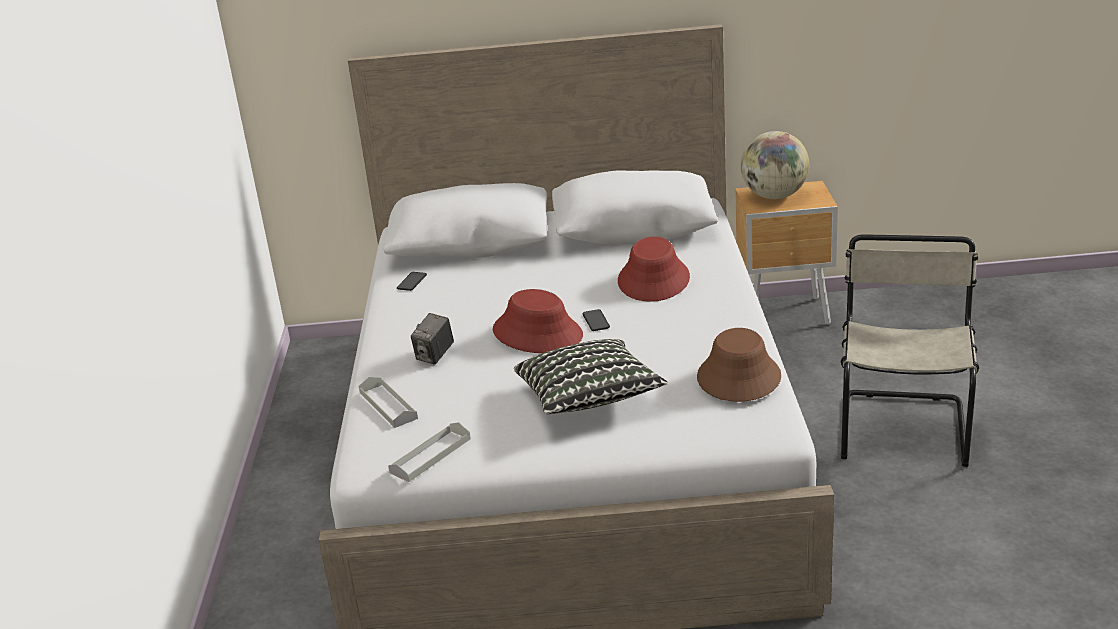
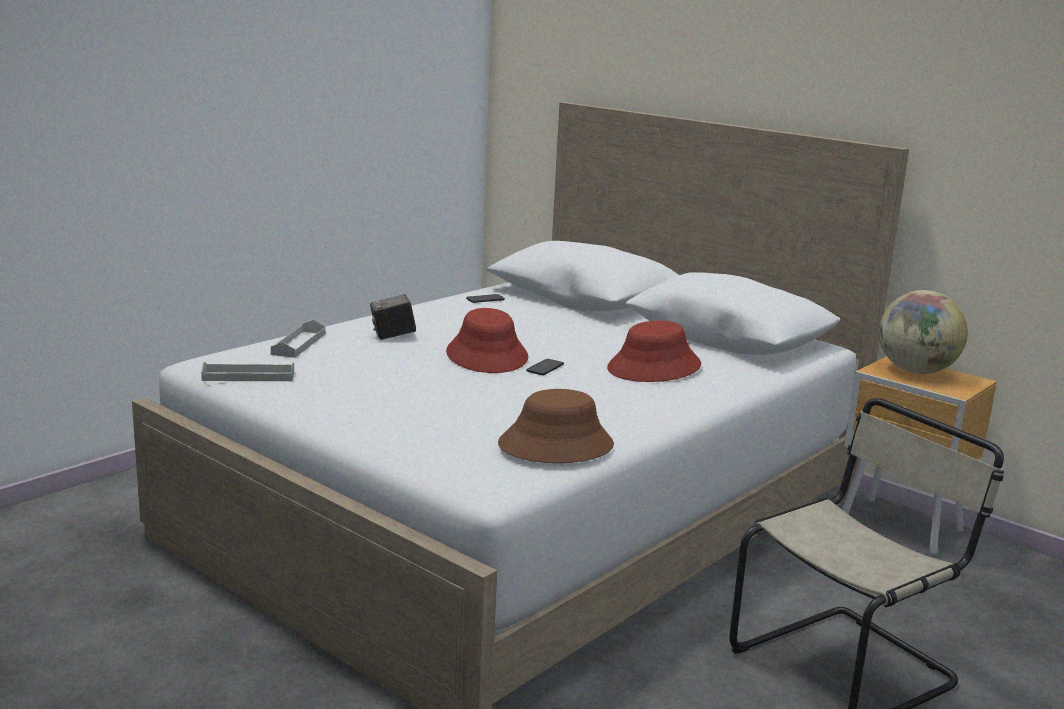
camera: 40 degrees right, 10 degrees down
pillow [514,339,668,414] -> none

